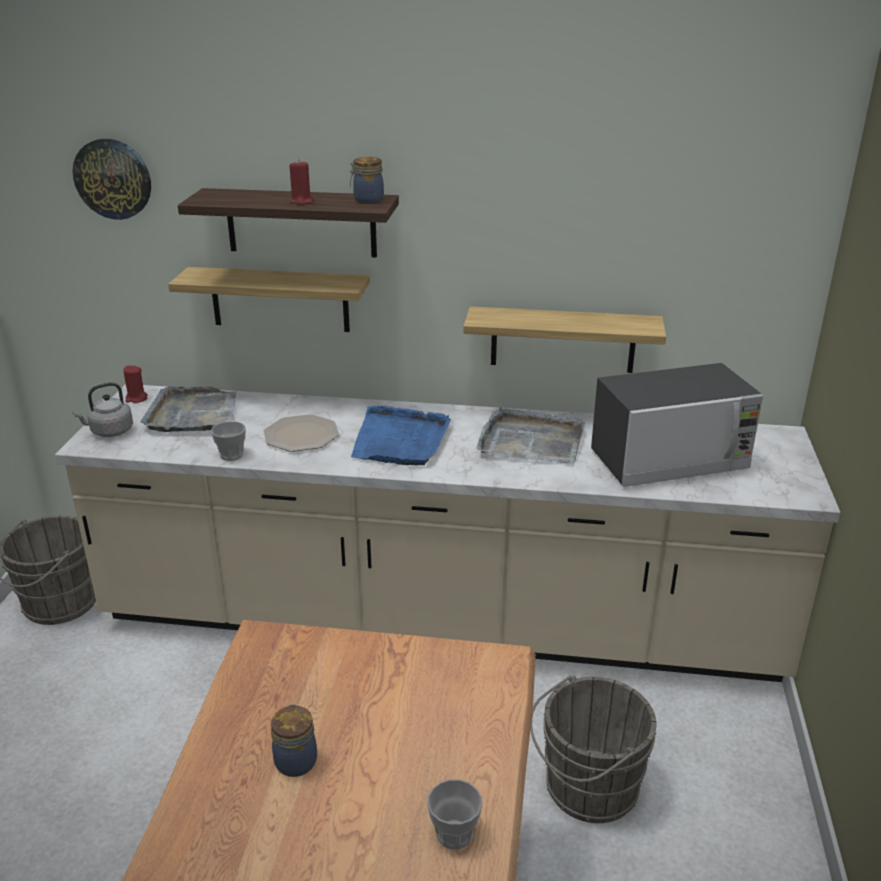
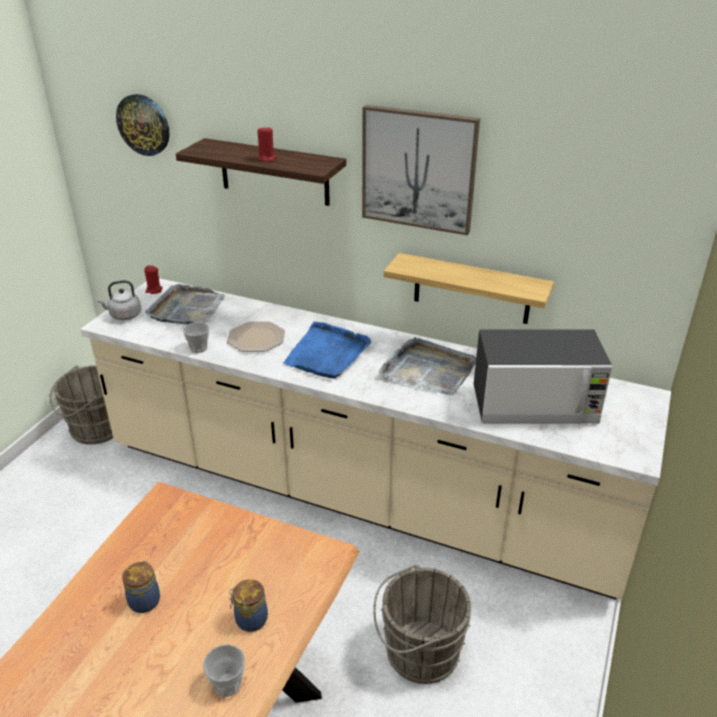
camera: 15 degrees right, 5 degrees up
shelf [168,267,370,332] -> none
jar [350,157,384,204] -> jar moved to [229,579,268,632]
none -> picture [362,105,480,236]

